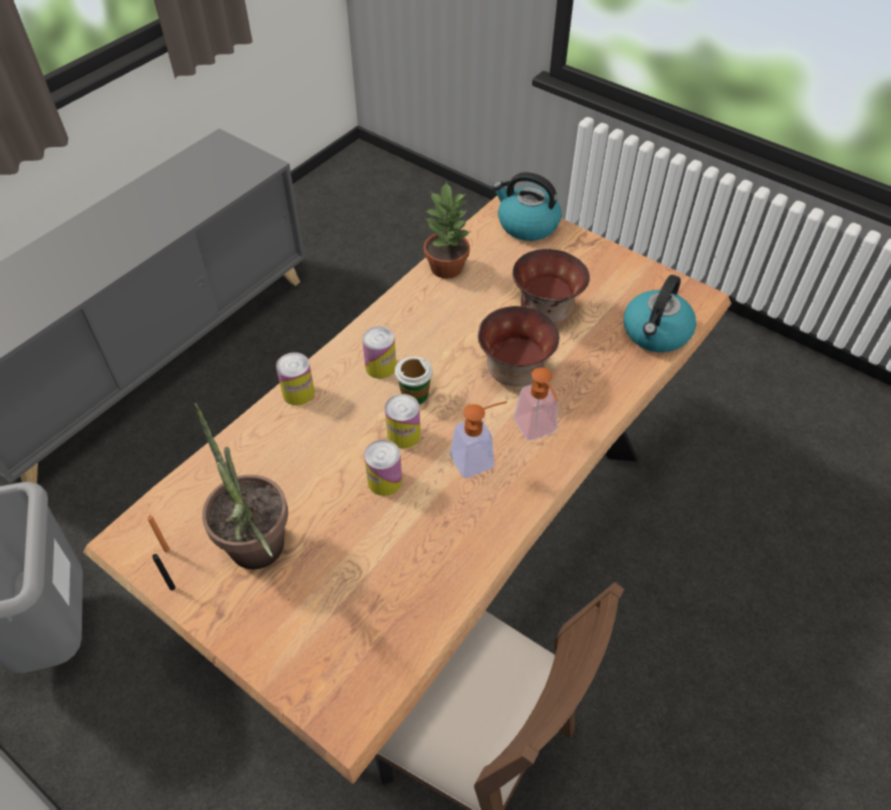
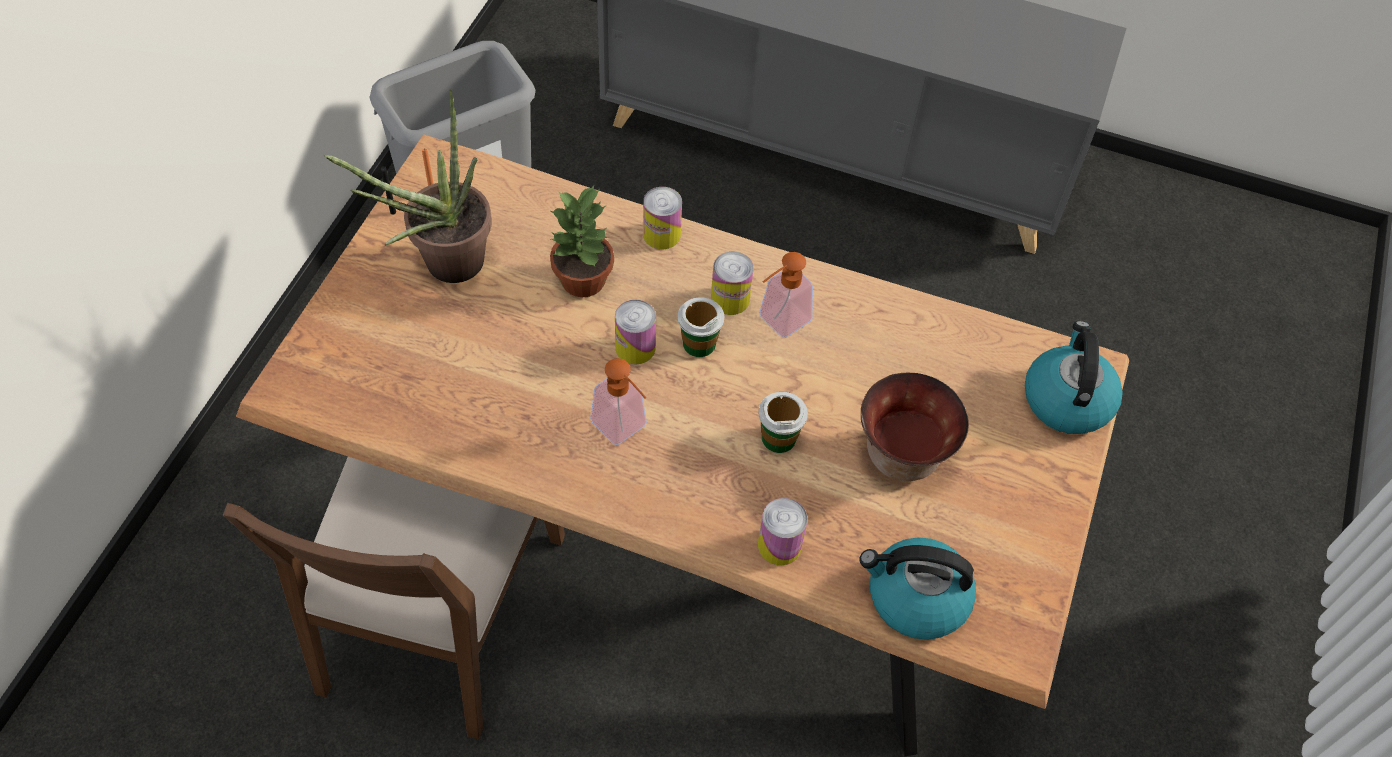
camera: 70 degrees right, 5 degrees up
can [364,440,402,496] -> can moved to [758,498,808,565]
potted plant [424,181,471,279] -> potted plant moved to [550,185,614,297]
bowl [478,306,559,386] -> cup [758,392,808,453]
soap dispenser [514,367,558,440] -> soap dispenser moved to [759,252,813,338]

